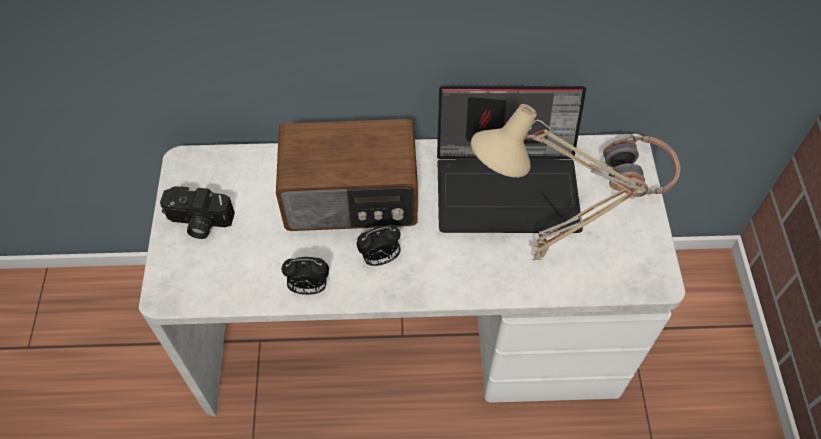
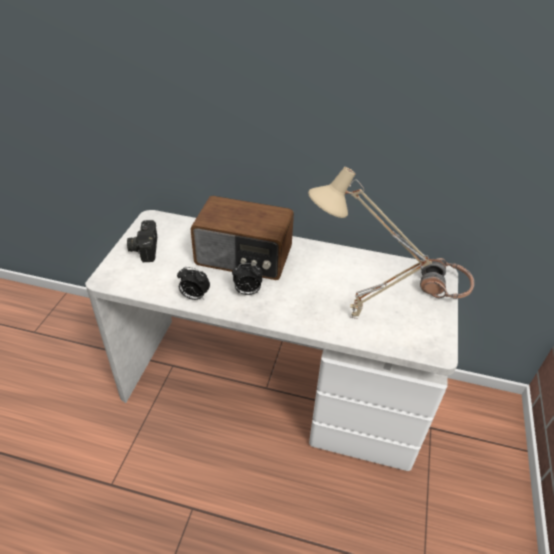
camera: 15 degrees right, 15 degrees down
camera [160,186,235,239] -> camera turned 60 degrees clockwise [127,220,157,262]
laptop [437,86,586,233] -> none

